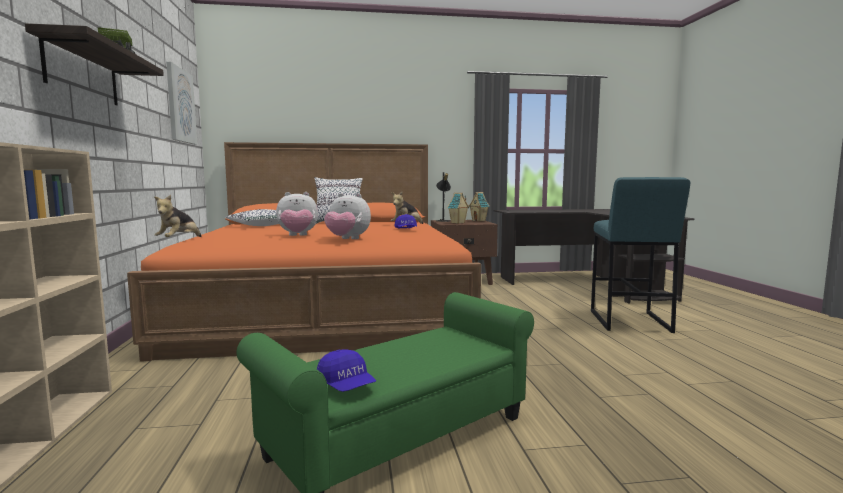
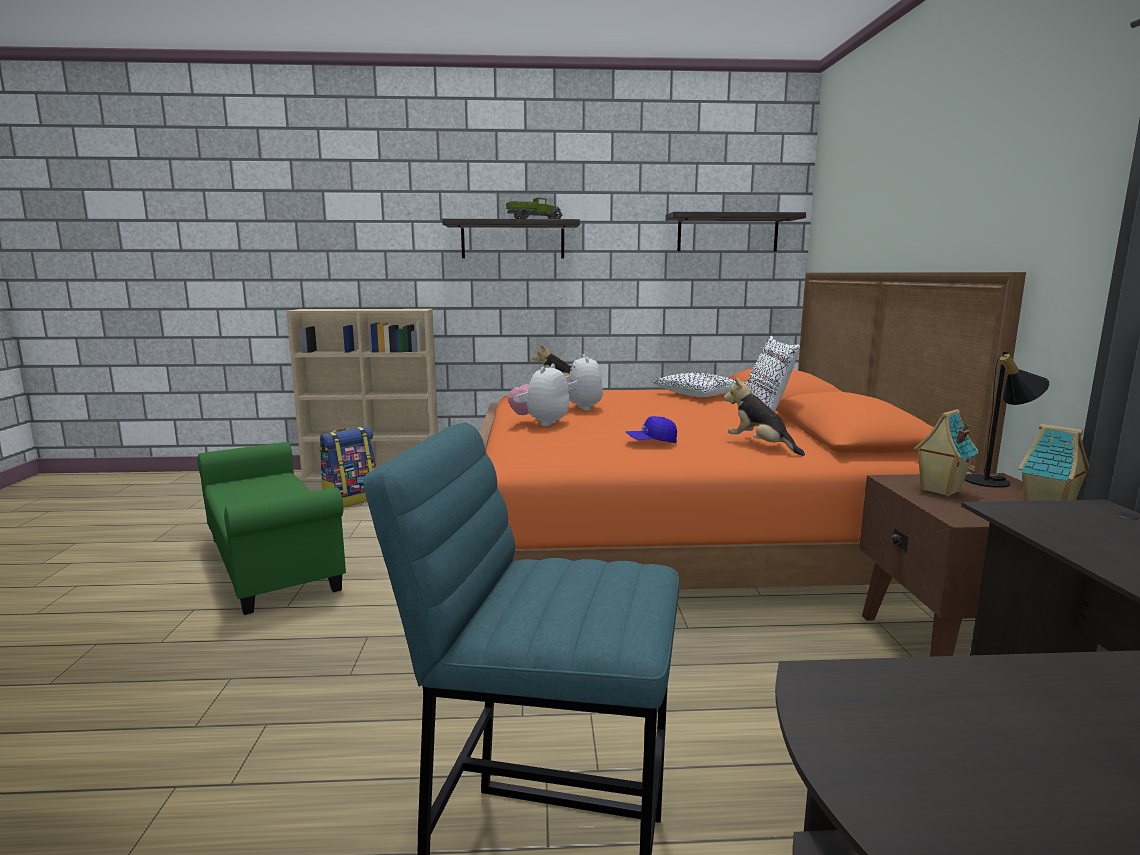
camera: 95 degrees right, 5 degrees up
picture [166,62,197,144] -> shelf [665,212,806,251]
blue cap [317,349,376,392] -> none
none -> backpack [319,426,376,507]

